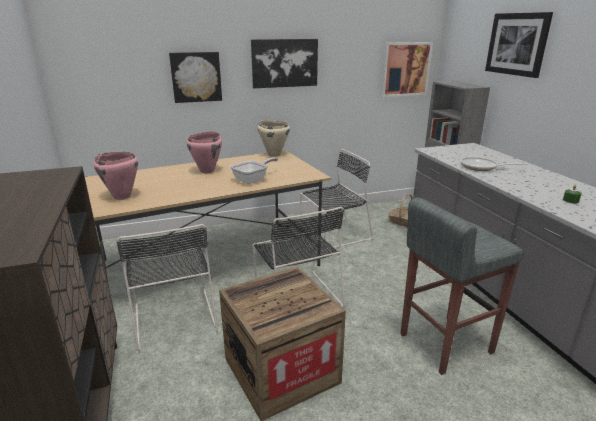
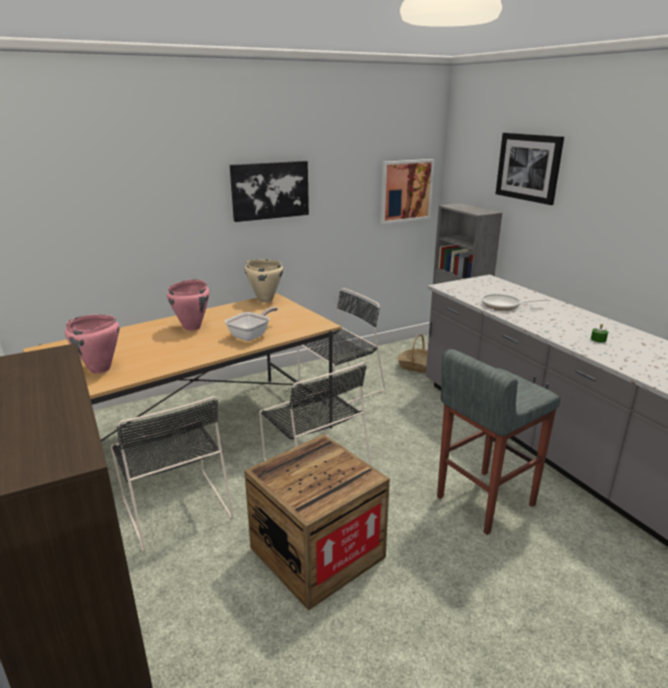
camera: 10 degrees left, 0 degrees up
picture [169,52,222,103] -> none

